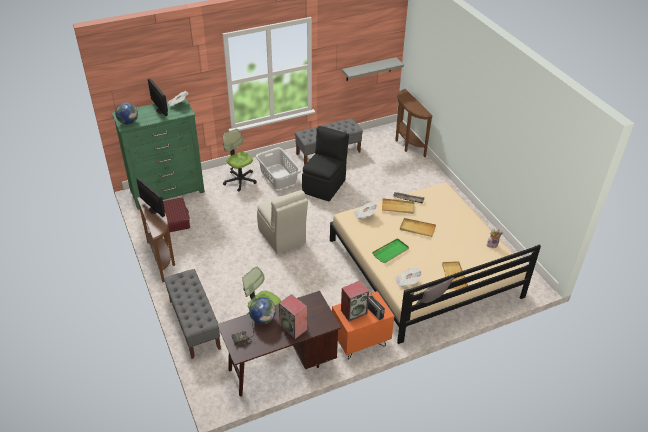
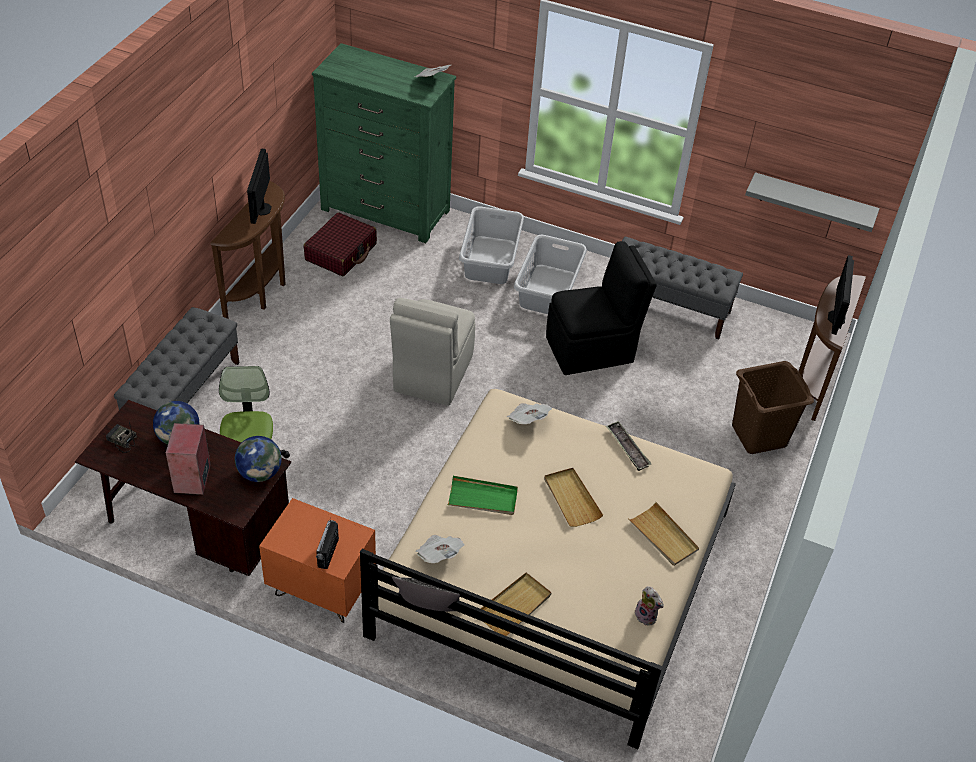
camera: 45 degrees right, 5 degrees up
globe [115,103,138,124] -> globe moved to [235,436,281,482]
monitor [148,78,168,116] -> monitor moved to [828,255,854,335]
office chair [223,129,257,192] -> grey laundry basket [459,206,524,284]
speaker [341,280,369,322] -> none
beige tray [382,198,414,214] -> beige tray moved to [628,502,699,566]
none -> brown laundry basket [732,361,814,454]

